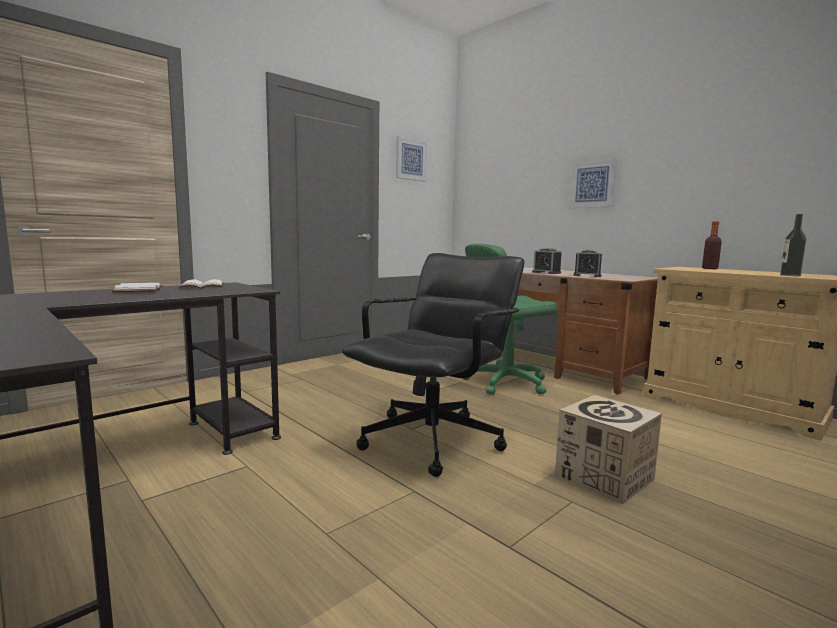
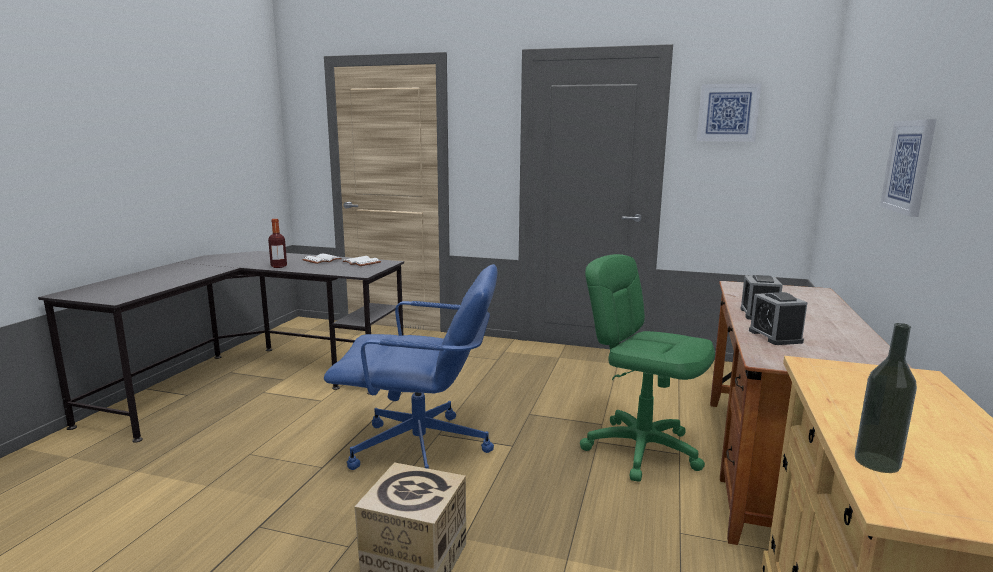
camera: 60 degrees right, 5 degrees up
black office chair [342,253,524,477] -> blue office chair [324,264,498,470]
bottle [702,221,722,269] -> bottle moved to [268,219,287,268]

